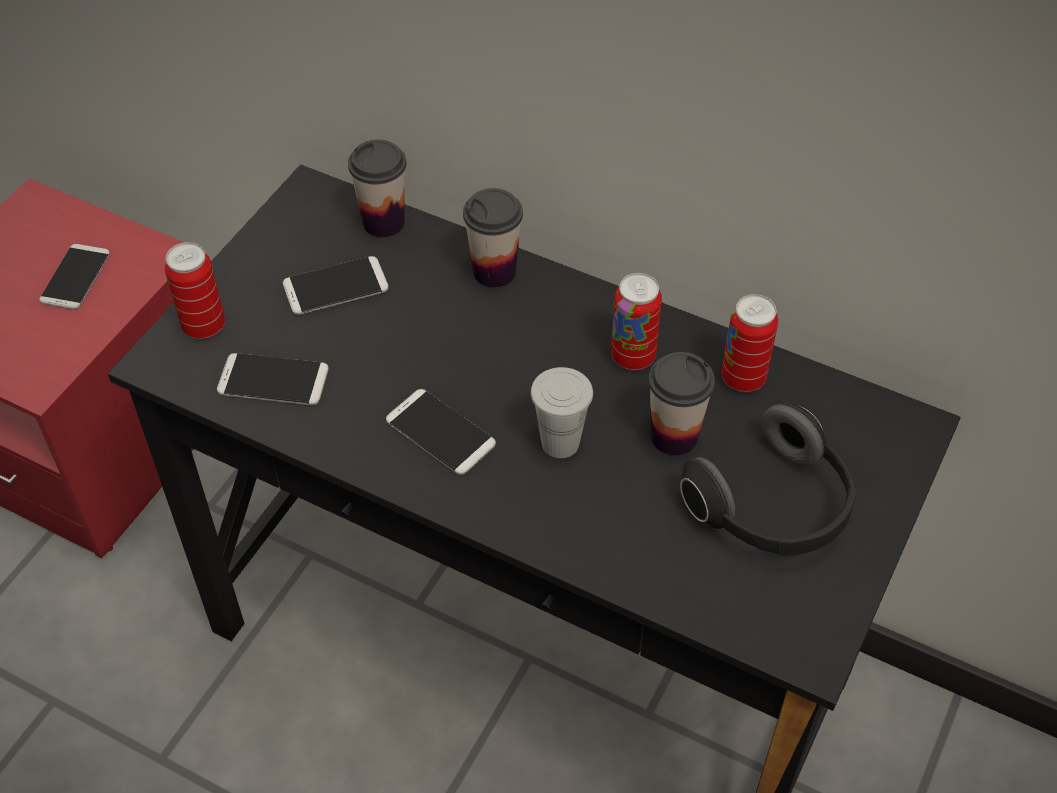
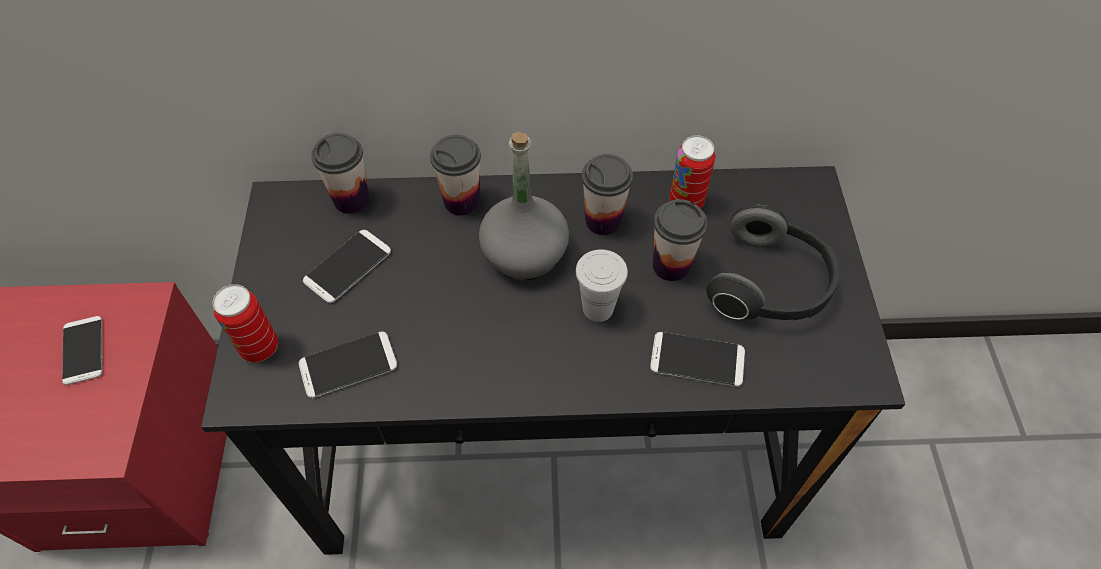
camera: 30 degrees left, 5 degrees up
phone [386,389,496,475] -> phone moved to [650,332,745,387]
can [611,273,662,370] -> cup [582,154,633,235]
none -> grey bottle [479,132,569,280]

